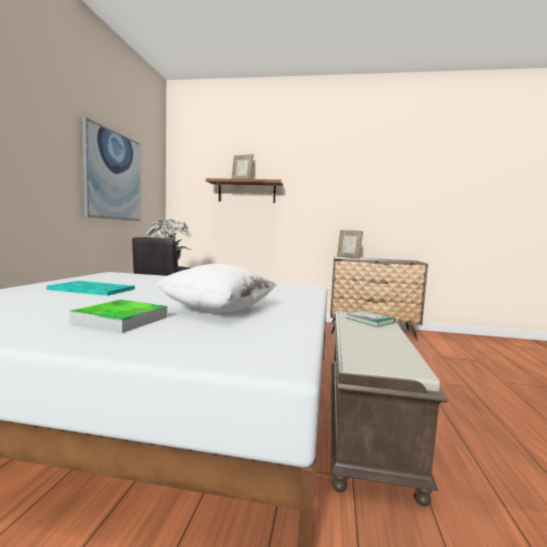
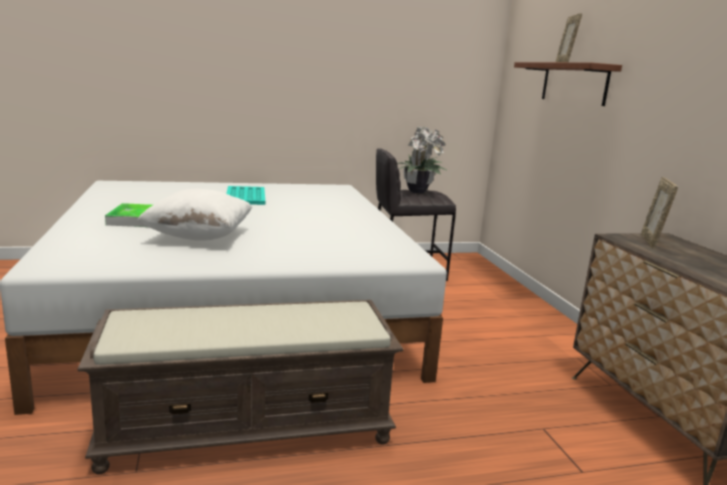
camera: 65 degrees right, 10 degrees up
picture [82,117,141,221] -> none
book [346,310,395,327] -> none

